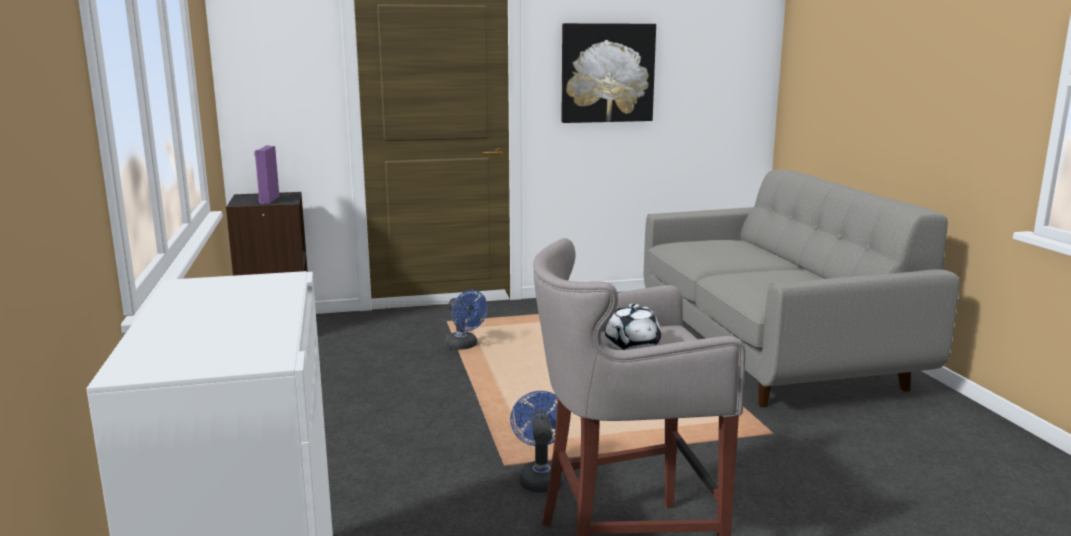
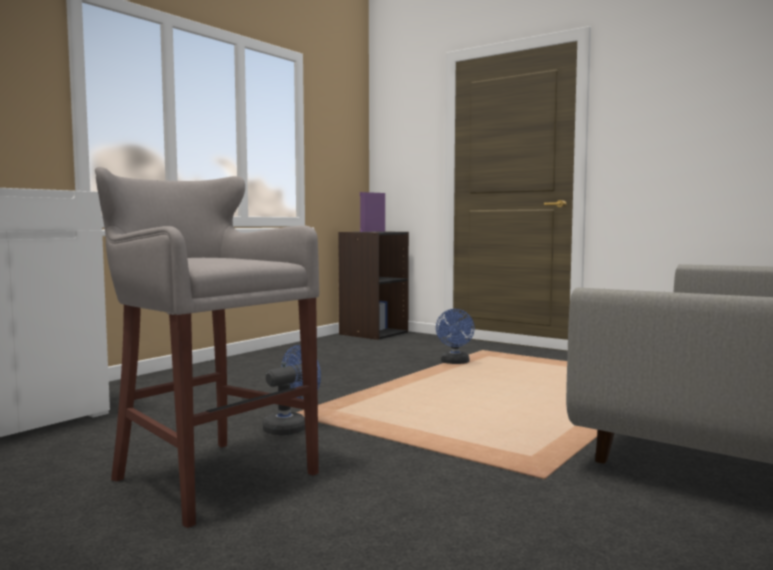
camera: 50 degrees right, 10 degrees down
picture [561,23,656,123] -> none
white teapot [605,304,661,350] -> none

